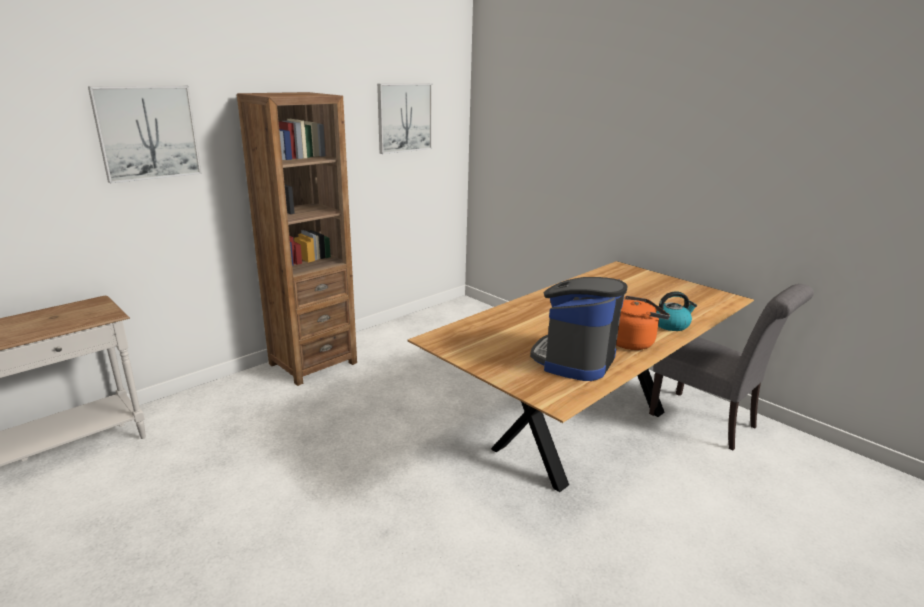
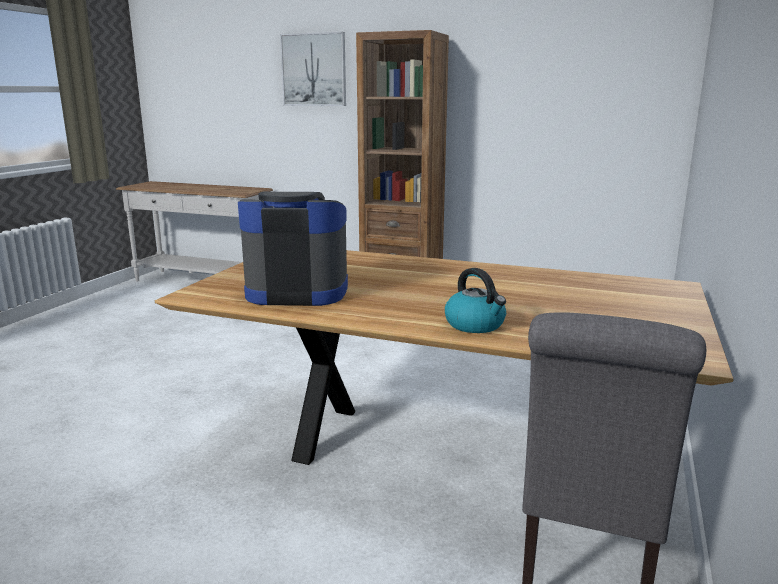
camera: 65 degrees right, 5 degrees down
picture [377,83,432,154] -> none
orange kettle [616,296,670,350] -> none

